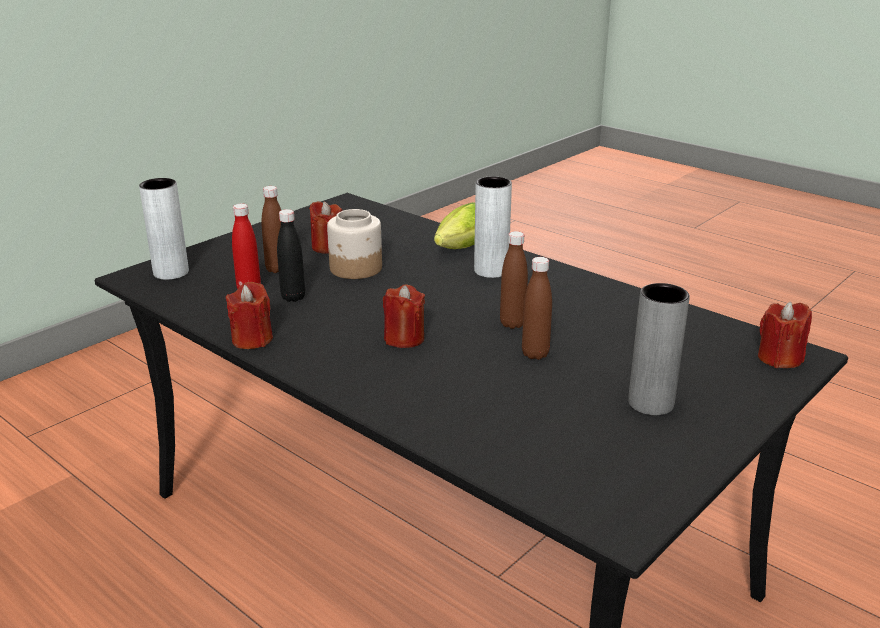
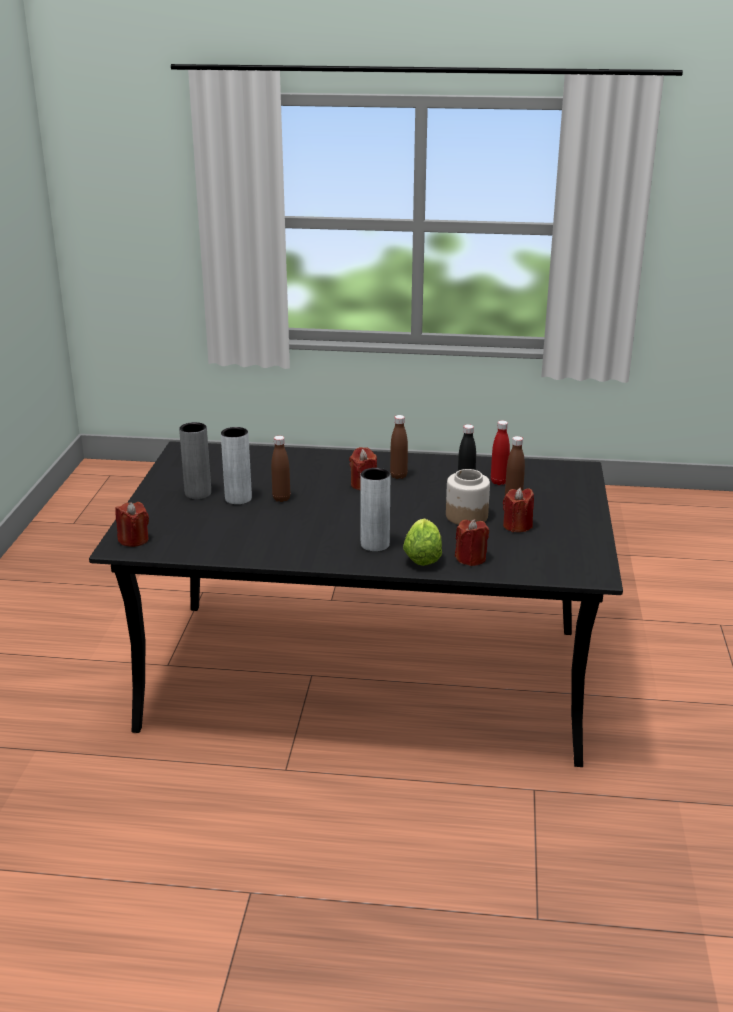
camera: 145 degrees right, 0 degrees up
grey vase [139,178,189,280] -> grey vase moved to [221,427,252,505]
red candle [226,282,273,349] -> red candle moved to [455,519,489,566]
brown bottle [500,231,528,329] -> brown bottle moved to [390,415,408,479]

